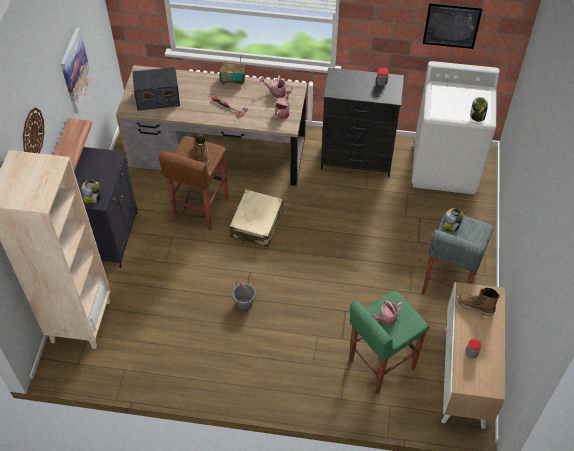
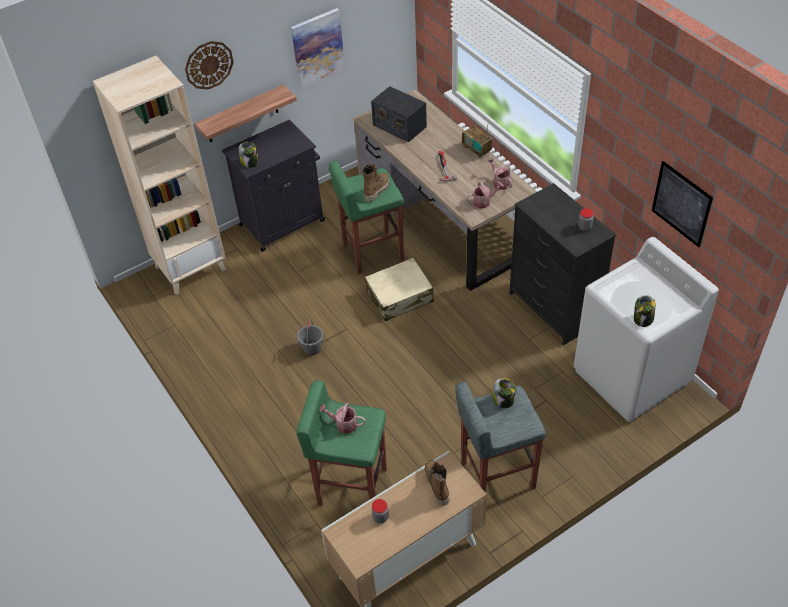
camera: 50 degrees right, 5 degrees down
brown stool [159,136,228,230] -> green stool [329,160,404,274]

